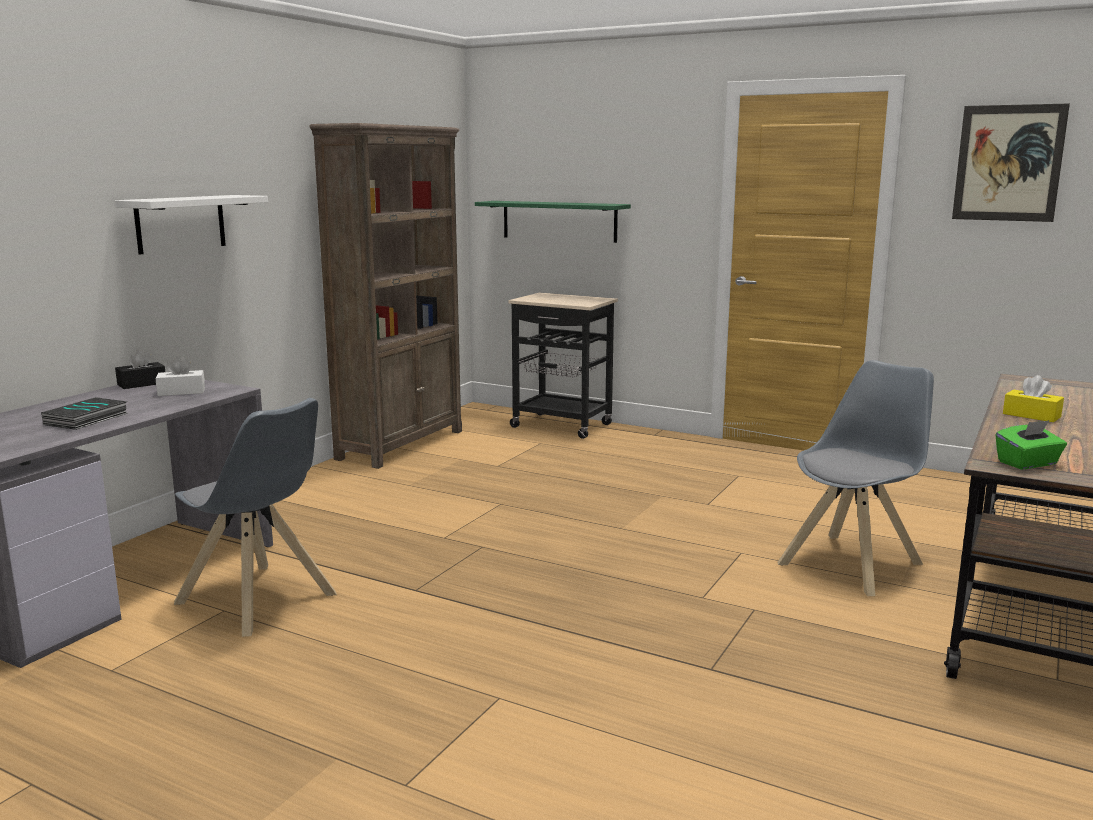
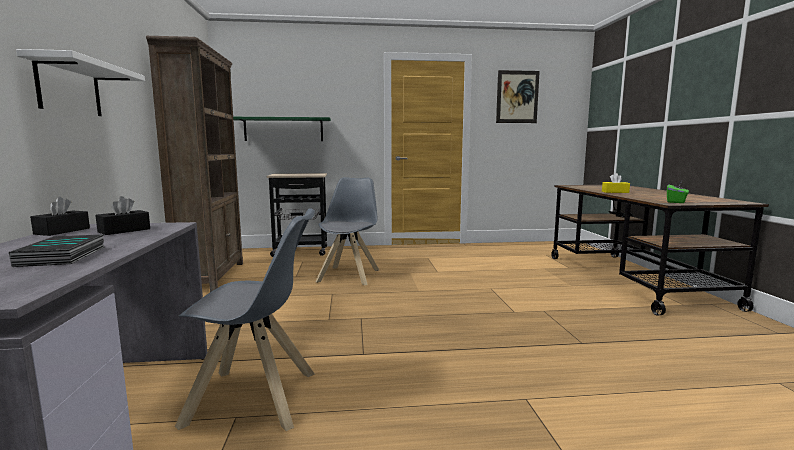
camera: 35 degrees left, 5 degrees down
white tissue box [156,356,205,396] -> black tissue box [95,196,150,235]
grey chair [778,360,934,596] -> grey chair moved to [315,177,379,286]

